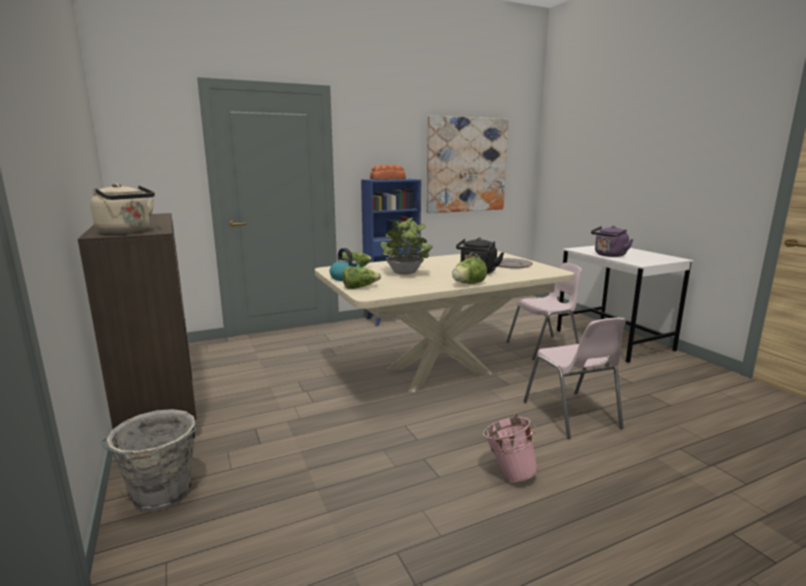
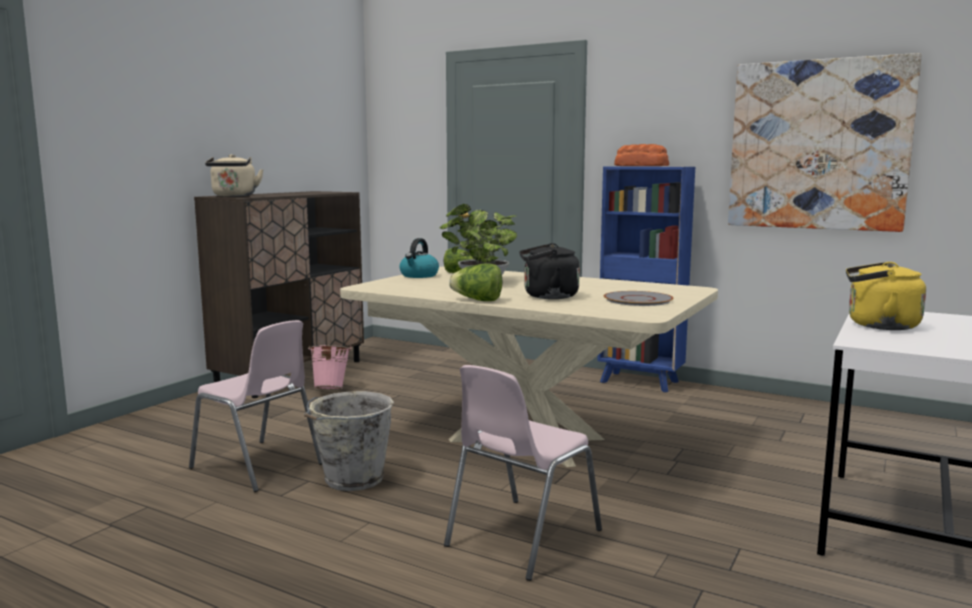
camera: 55 degrees right, 5 degrees down
grey bucket [100,409,196,512] -> grey bucket moved to [304,391,394,491]
lettuce [343,267,381,289] -> none
pink bucket [483,414,538,482] -> pink bucket moved to [308,345,351,389]
pink chair [507,263,582,360] -> pink chair moved to [189,320,322,492]
purple kettle [591,226,634,257] -> yellow kettle [846,262,926,330]

